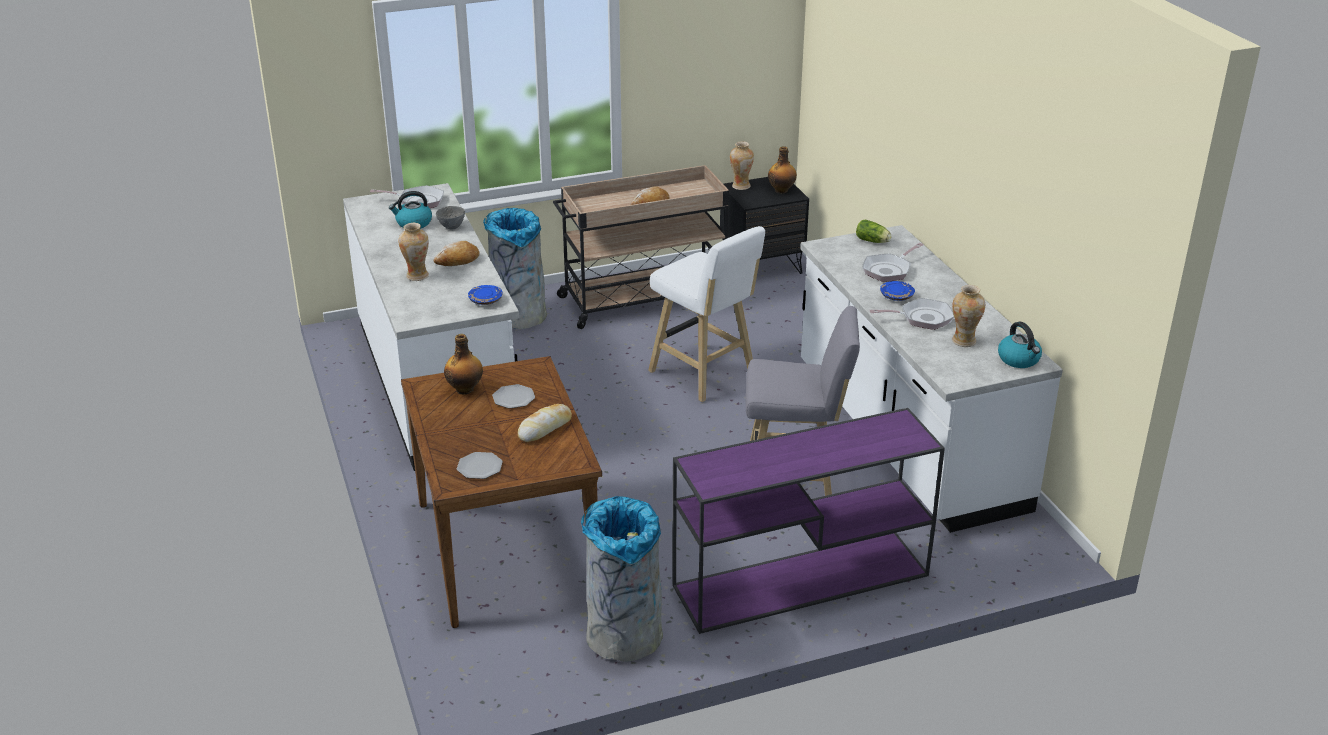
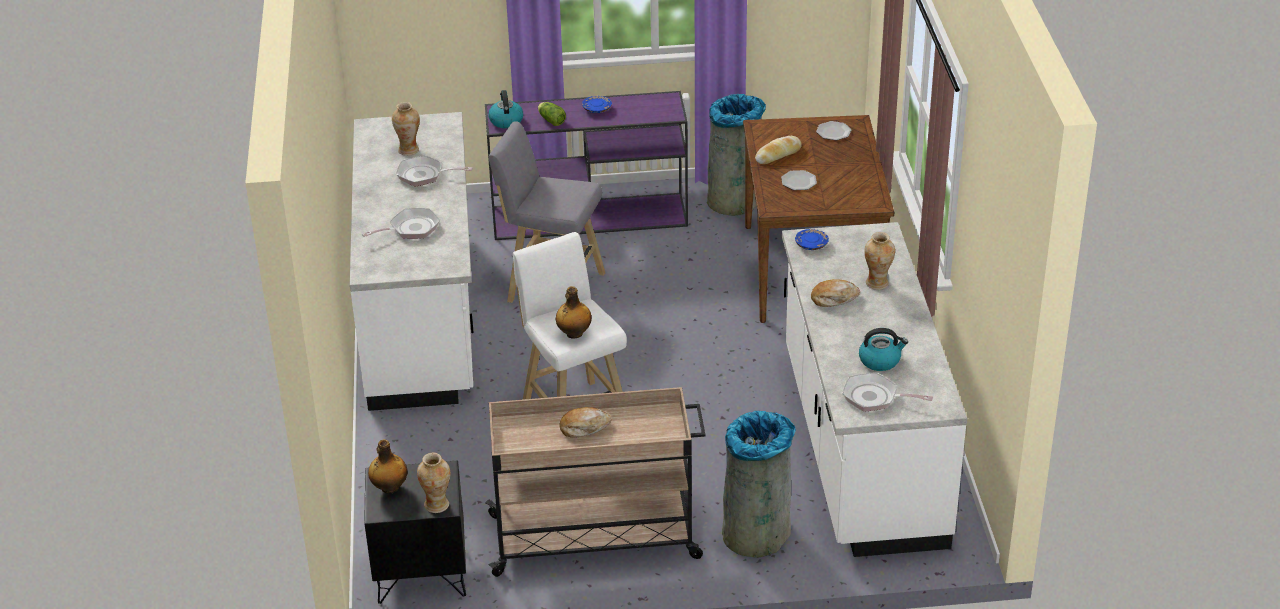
camera: 165 degrees left, 5 degrees up
grey bowl [436,206,465,229] -> none
bottle [444,334,483,394] -> bottle moved to [556,286,592,339]
lettuce [856,220,892,243] -> lettuce moved to [538,102,566,126]
blue plate [880,281,915,301] -> blue plate moved to [582,96,612,113]
kettle [998,322,1042,368] -> kettle moved to [488,90,523,128]

